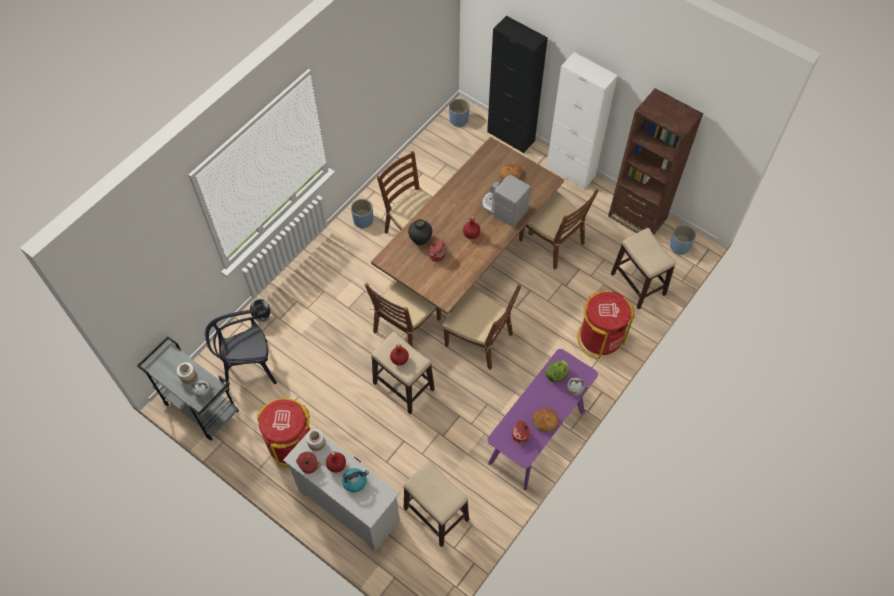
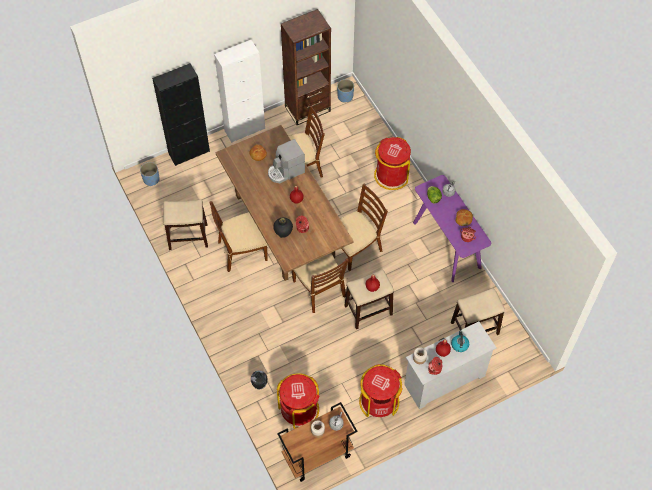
camera: 65 degrees left, 0 degrees up
grey cart [137,336,239,441] -> brown cart [277,402,358,482]
black chair [205,310,277,392] -> red trash can [277,373,319,429]
blue planter [351,199,373,229] -> none
stool [611,228,676,310] -> stool moved to [163,199,208,250]

